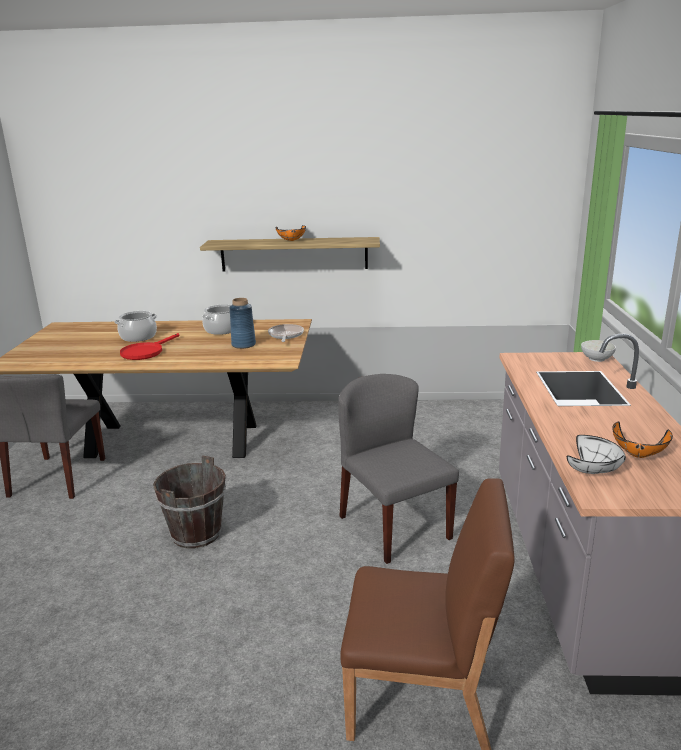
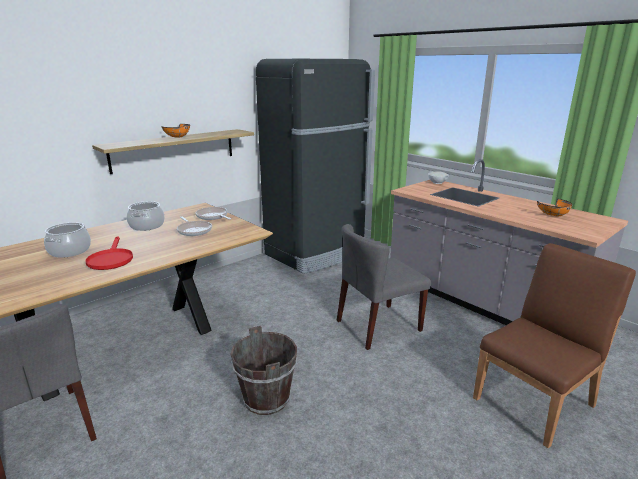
camera: 45 degrees left, 0 degrees up
blue vase [229,298,256,349] -> frying pan [177,217,212,236]
grey chair [338,374,459,564] -> grey chair turned 45 degrees counterclockwise [337,224,431,350]
white bowl [567,435,626,474] -> none
none -> black fridge [256,59,375,274]

